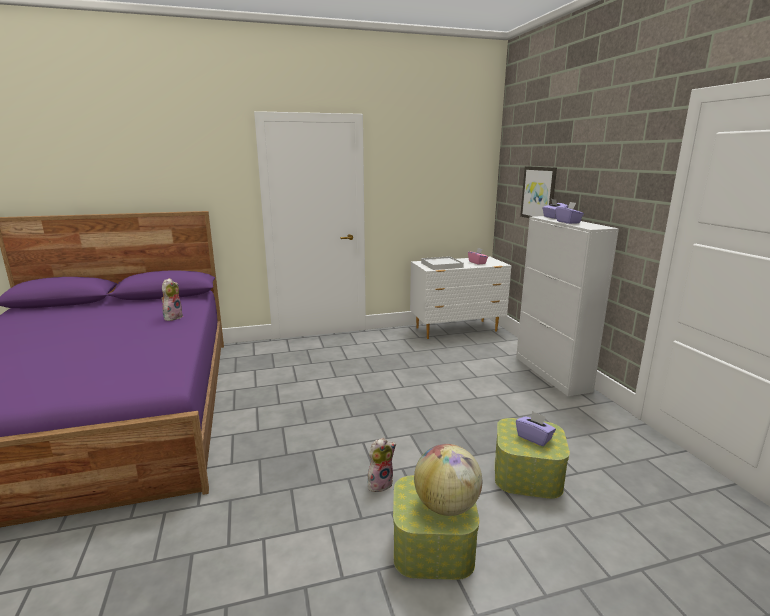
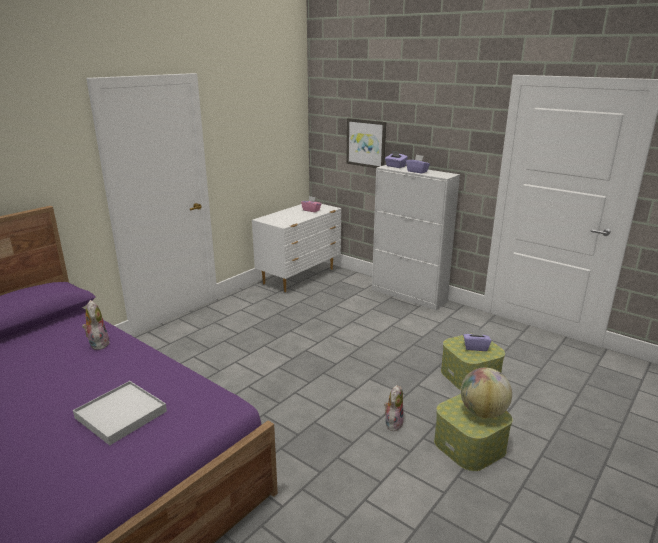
camera: 35 degrees left, 5 degrees up
white tray [421,256,464,270] -> white tray moved to [73,381,167,445]

